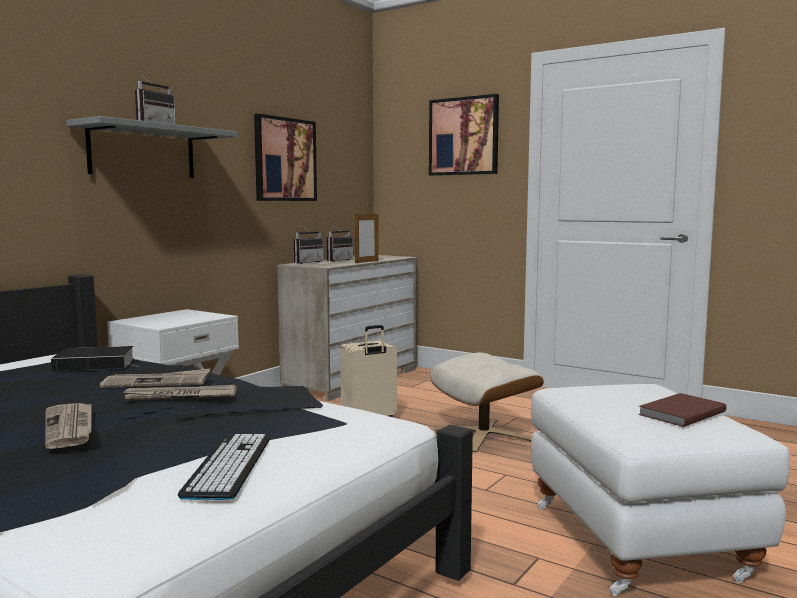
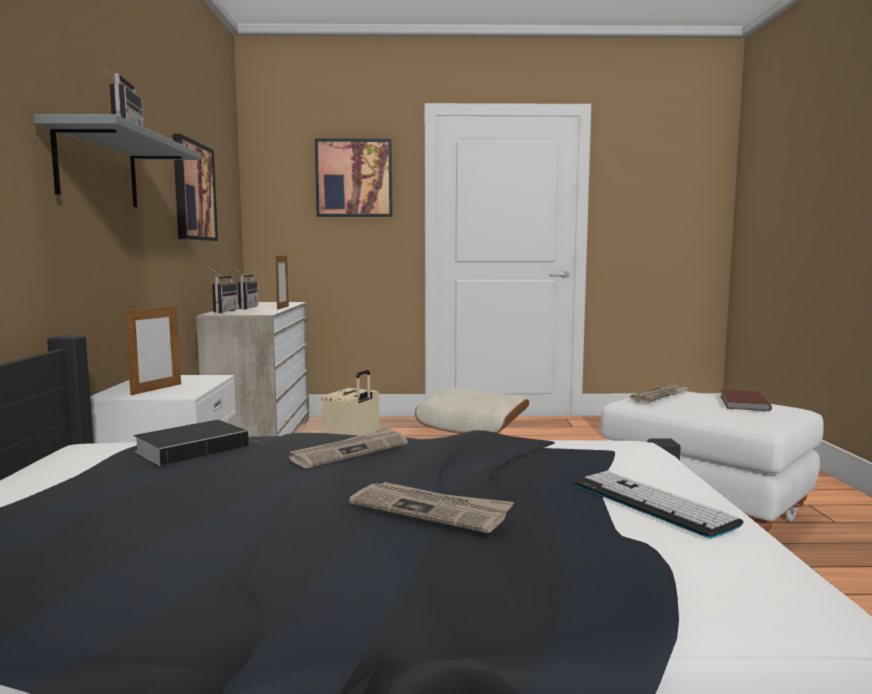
camera: 35 degrees left, 0 degrees up
newspaper [120,385,237,401] -> newspaper moved to [630,385,690,402]
none -> picture frame [125,306,181,395]

